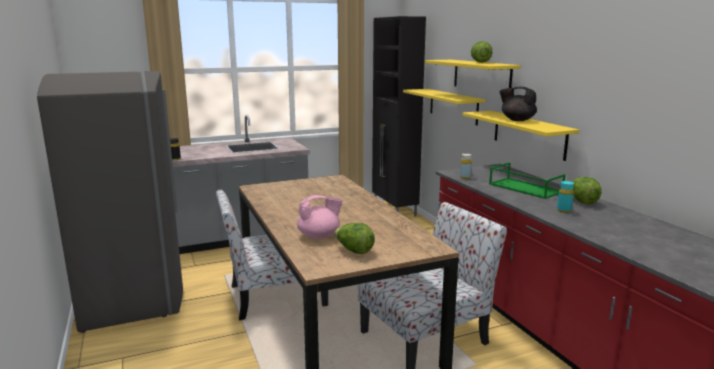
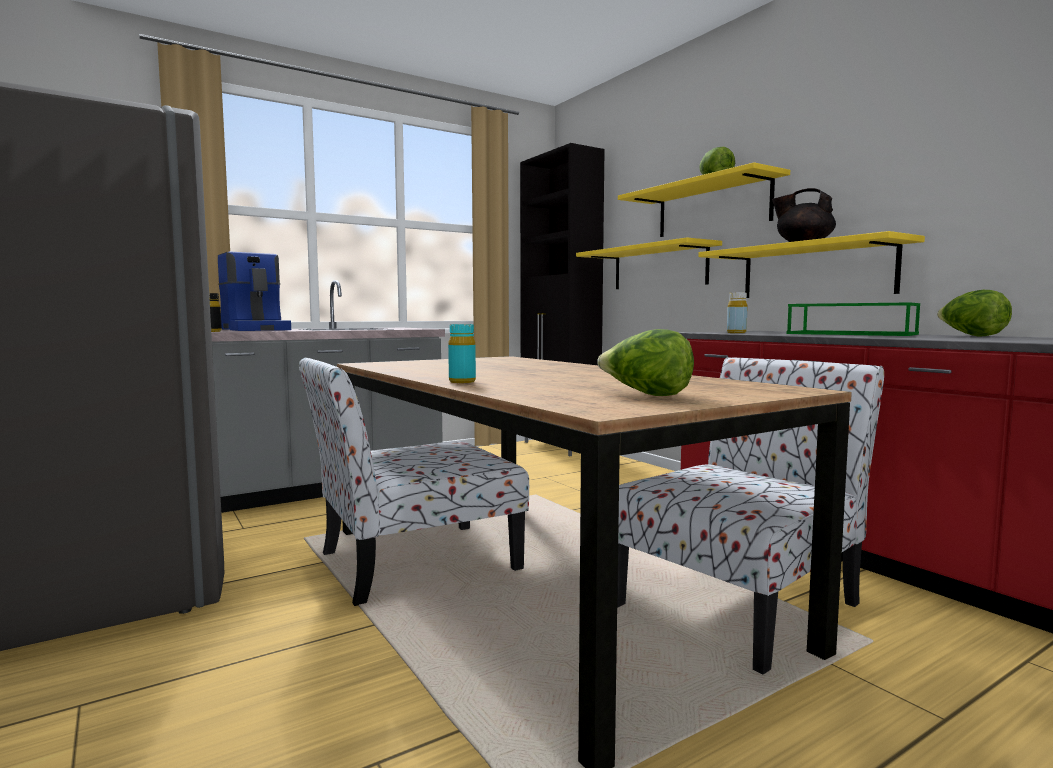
camera: 10 degrees left, 10 degrees down
pink teapot [297,195,343,239] -> none
turquoise bottle [557,181,574,213] -> turquoise bottle moved to [448,324,476,383]
none -> coffee machine [218,251,291,331]

